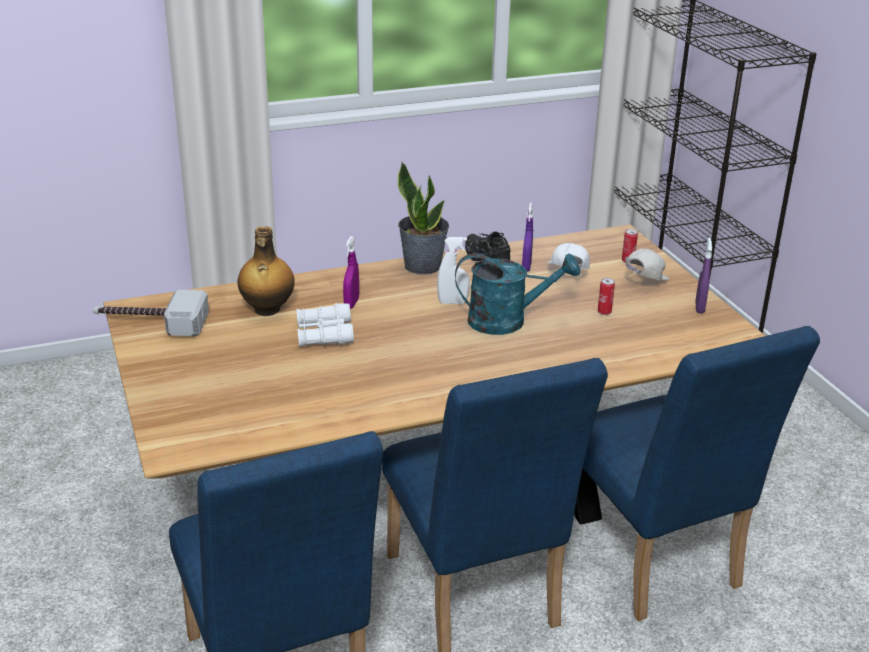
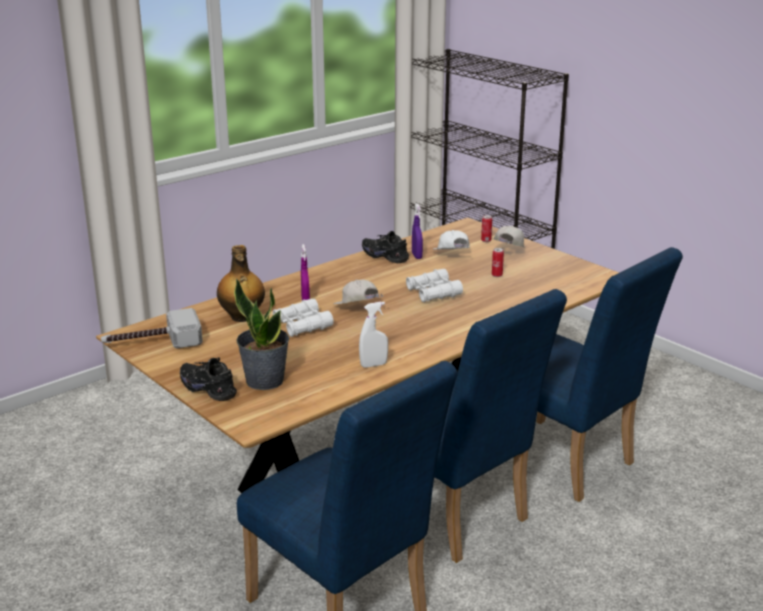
camera: 20 degrees left, 5 degrees down
potted plant [398,162,449,275] -> potted plant moved to [234,278,289,390]
white spray bottle [437,237,470,304] -> white spray bottle moved to [359,302,388,368]
turquoise watering can [455,254,580,335] -> white binoculars [406,269,463,302]
purple spray bottle [696,238,712,313] -> none
none -> black shoe [180,357,237,401]
none -> white cap [333,280,383,304]

